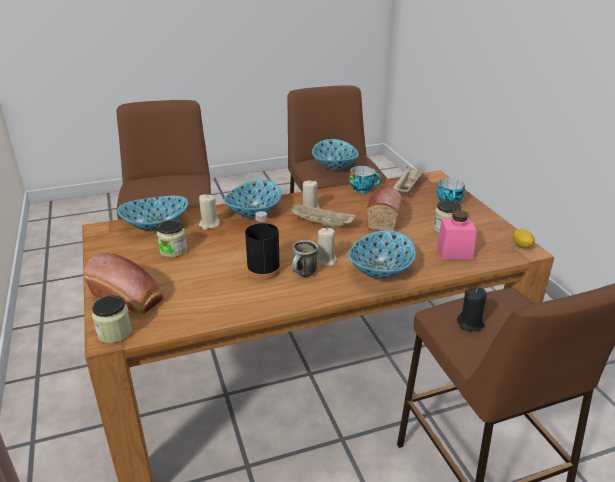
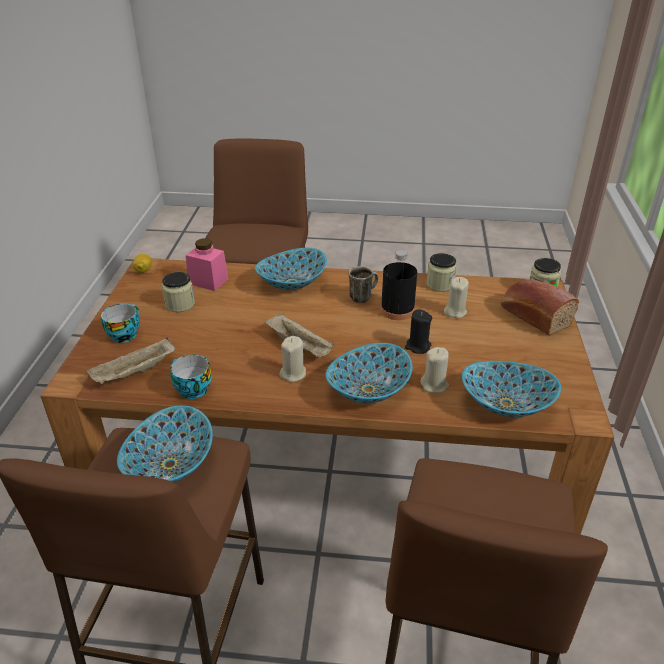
camera: 155 degrees left, 5 degrees up
jar [157,220,187,258] -> jar moved to [426,253,457,292]
beige candle [317,228,337,266] -> beige candle moved to [444,277,469,318]
bread [366,188,402,231] -> none
black candle [457,287,487,331] -> black candle moved to [405,309,432,354]

